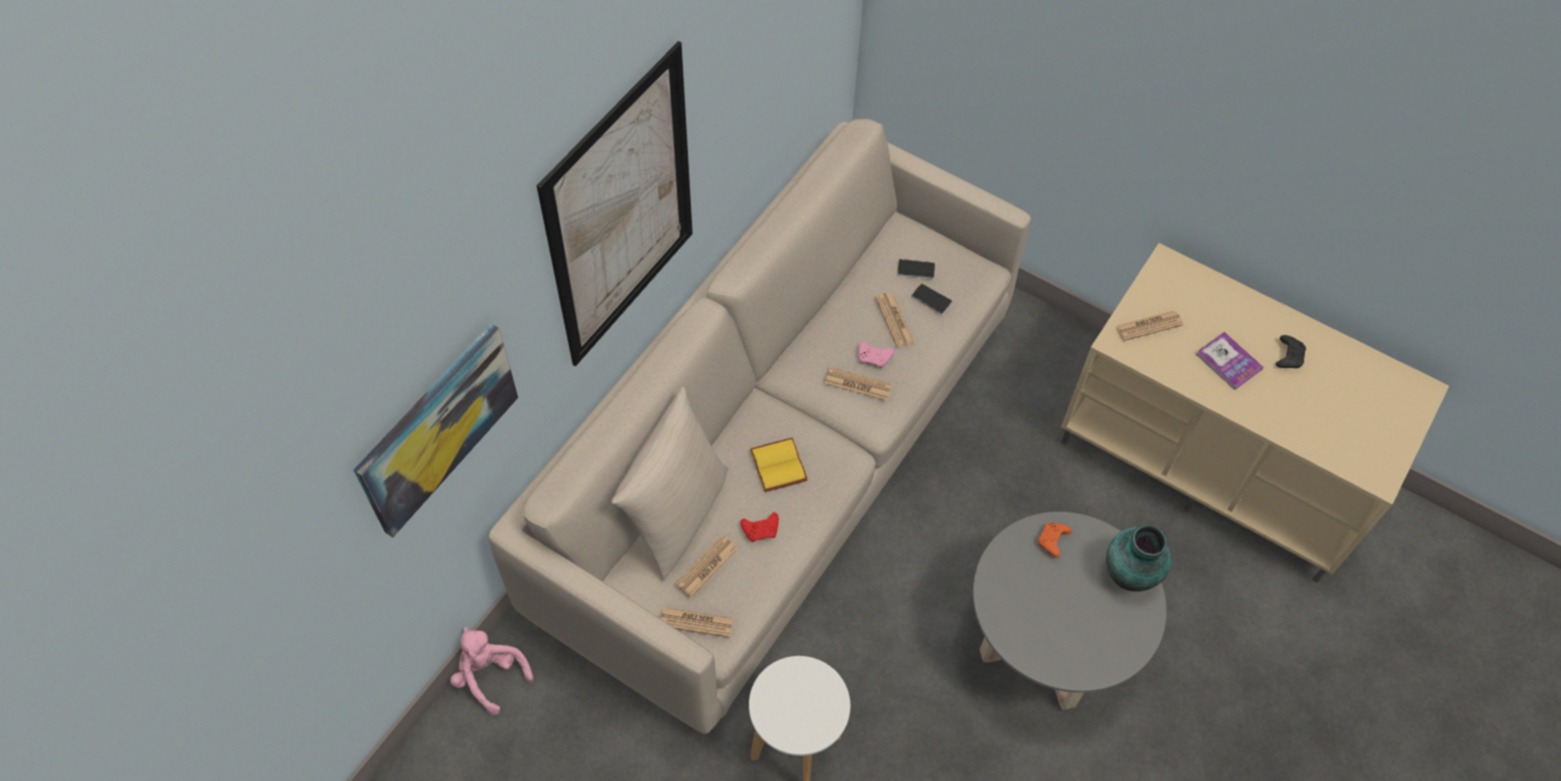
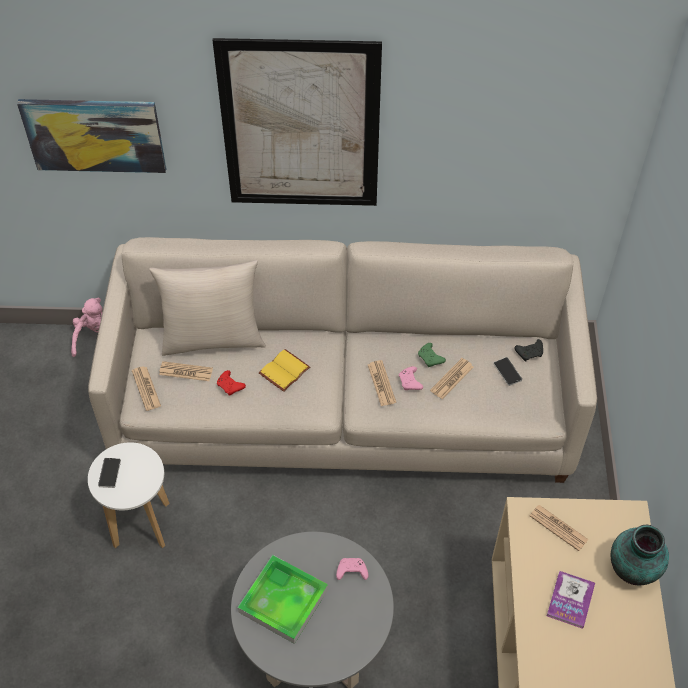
camera: 60 degrees right, 5 degrees down
phone [911,284,952,315] -> phone moved to [98,458,121,488]
orange game controller [1038,523,1072,558] -> pink game controller [336,558,368,580]
vase [1106,524,1171,592] -> vase moved to [611,525,669,586]
black game controller [1276,335,1306,368] -> black game controller moved to [515,339,543,361]
none -> tray [238,555,328,644]
none -> green game controller [418,343,446,367]

